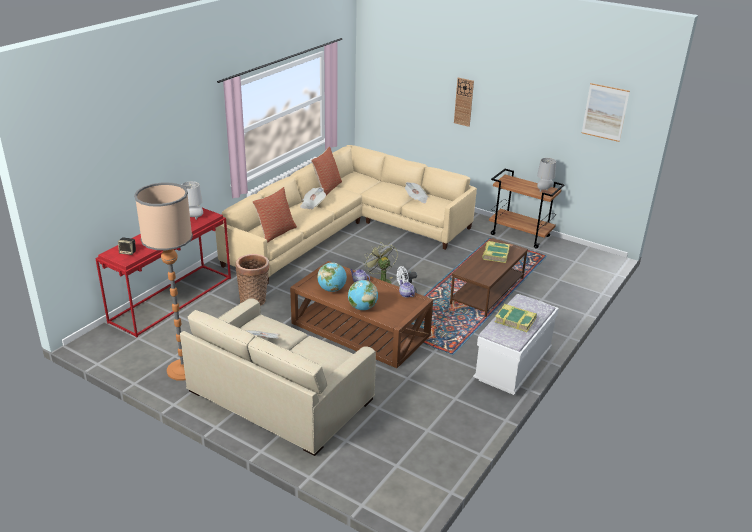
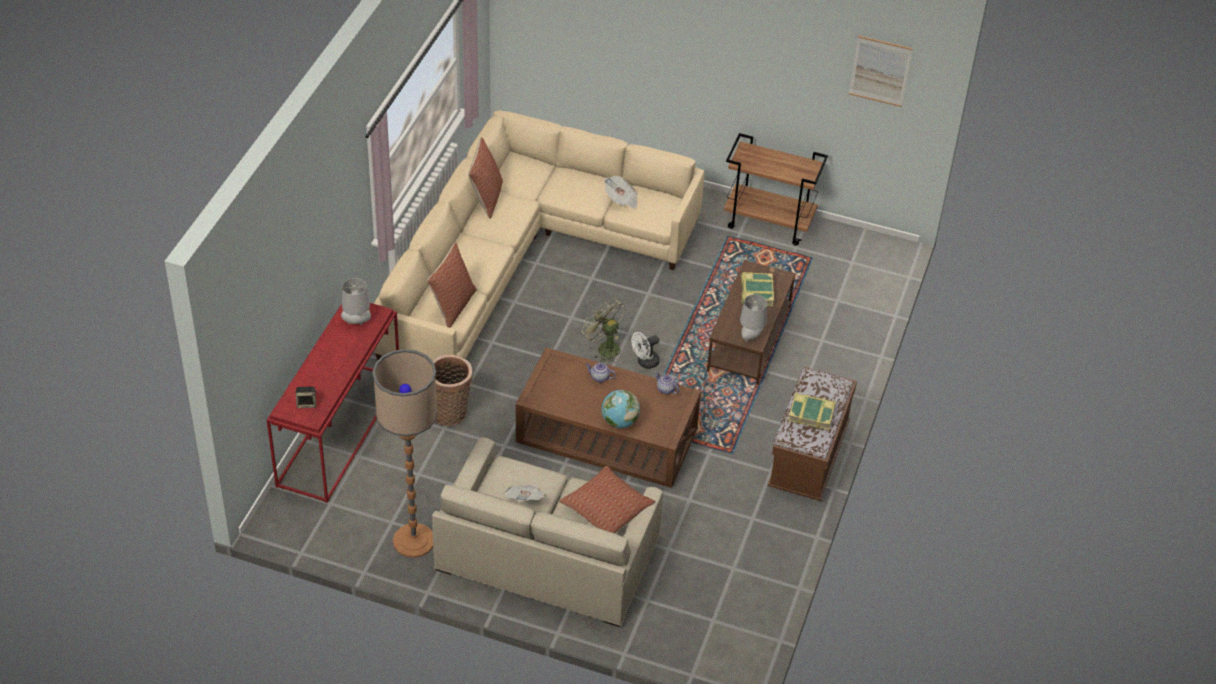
camera: 15 degrees left, 15 degrees up
newspaper [300,187,326,209] -> none
globe [317,263,347,292] -> none
wall clock [454,78,474,127] -> none
white bench [473,294,559,395] -> brown bench [767,367,857,501]
grey table lamp [537,158,556,192] -> grey table lamp moved to [740,294,767,342]
none -> pillow [559,466,655,534]

